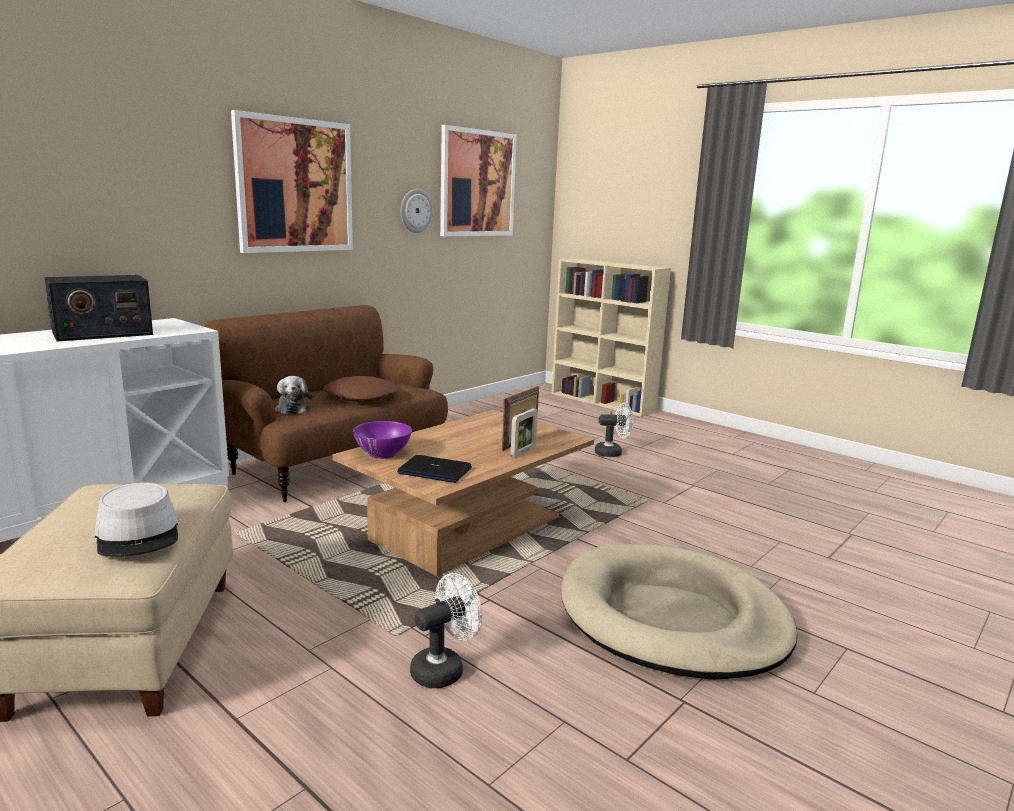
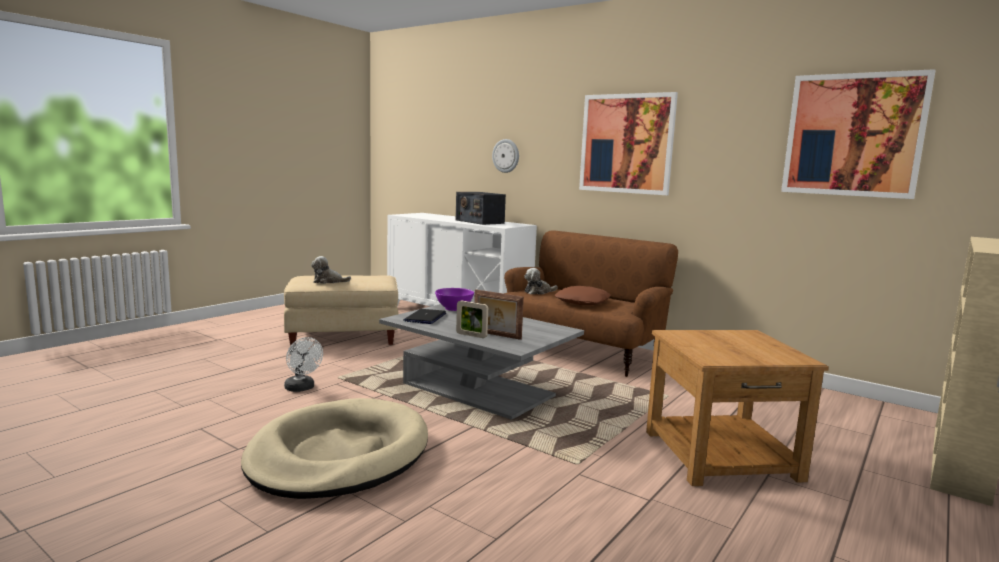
camera: 85 degrees right, 5 degrees down
grey hat [94,482,180,557] -> plush toy [311,256,351,284]
brown coffee table [332,410,594,576] -> grey coffee table [379,304,584,420]
wall clock [401,189,433,233] -> wall clock moved to [492,139,519,173]
white fan [595,403,633,457] -> brown side table [646,330,829,486]

